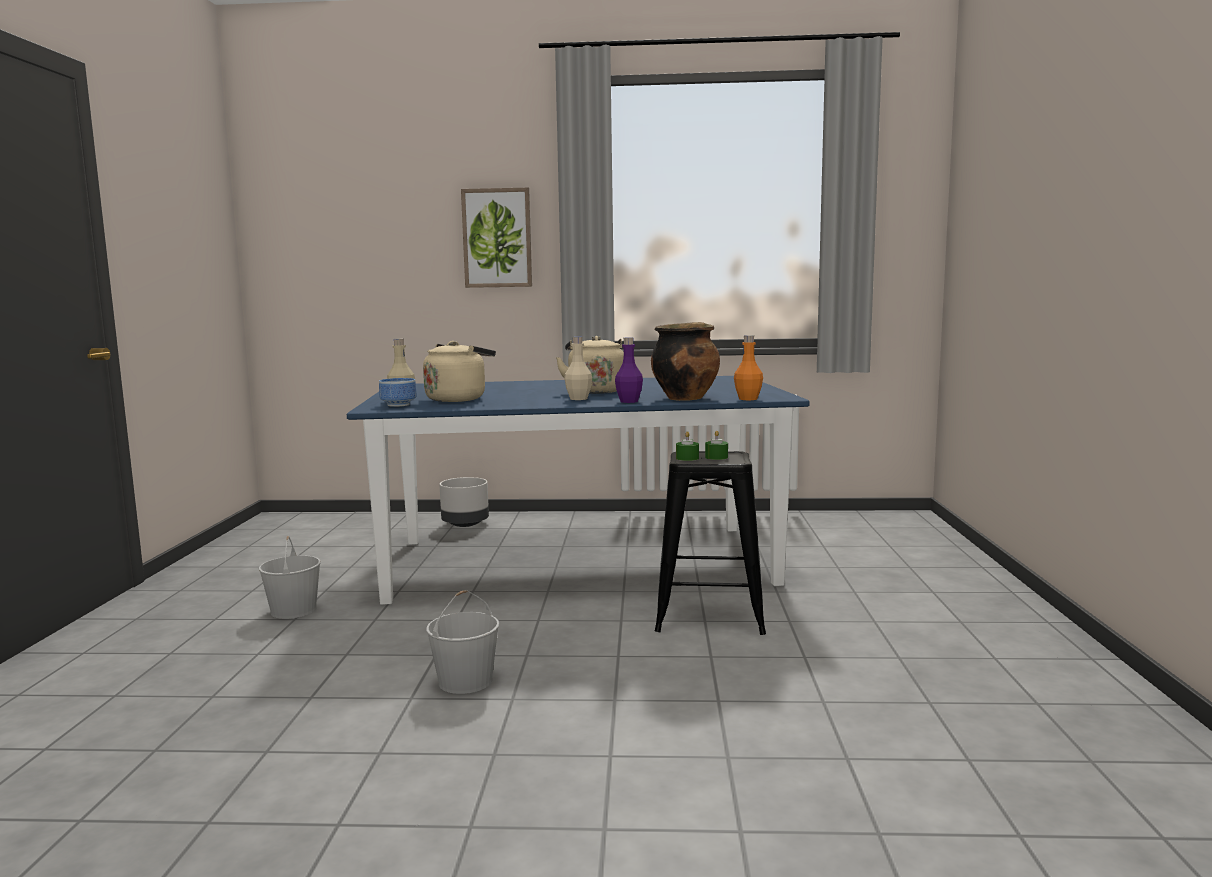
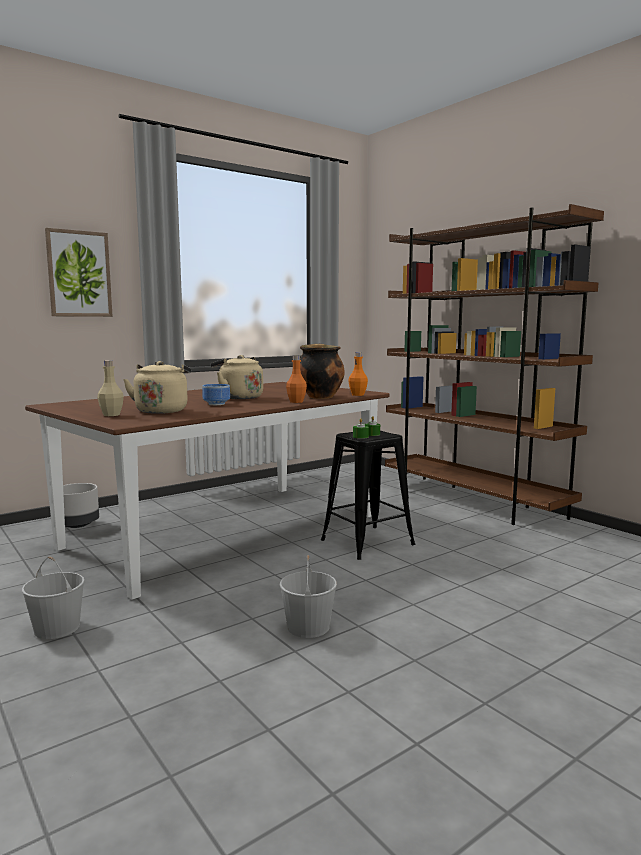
camera: 40 degrees left, 0 degrees up
blue dining table [347,376,810,605] -> brown dining table [25,382,389,600]
bowl [379,378,417,407] -> bowl moved to [203,384,230,405]
beige bottle [564,337,592,400] -> none
purple bottle [615,337,643,403] -> orange bottle [286,355,307,403]
none -> brown bookcase [385,204,604,525]

